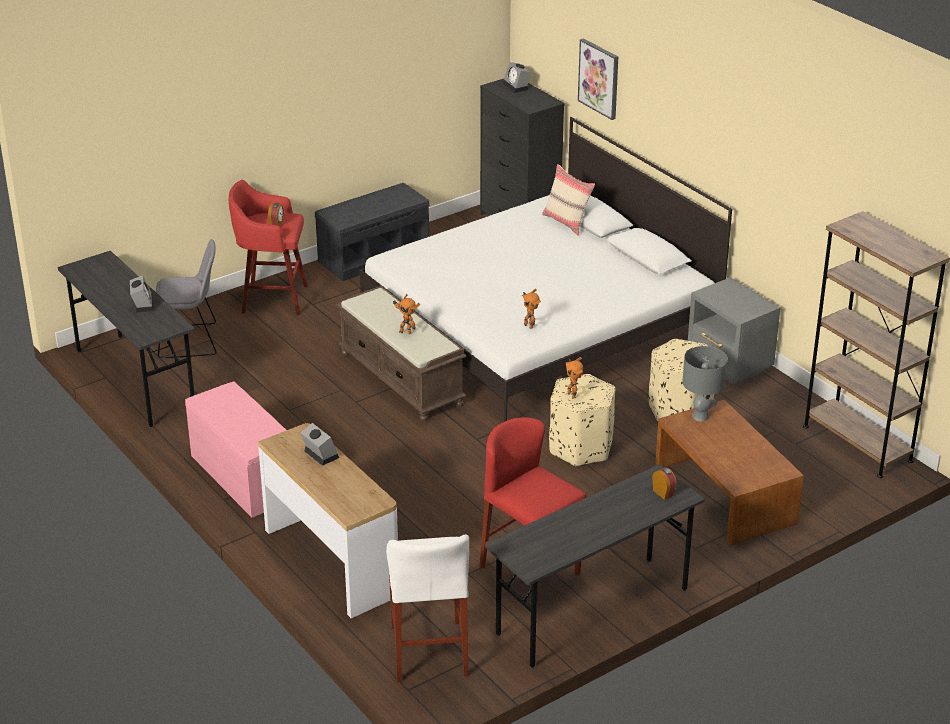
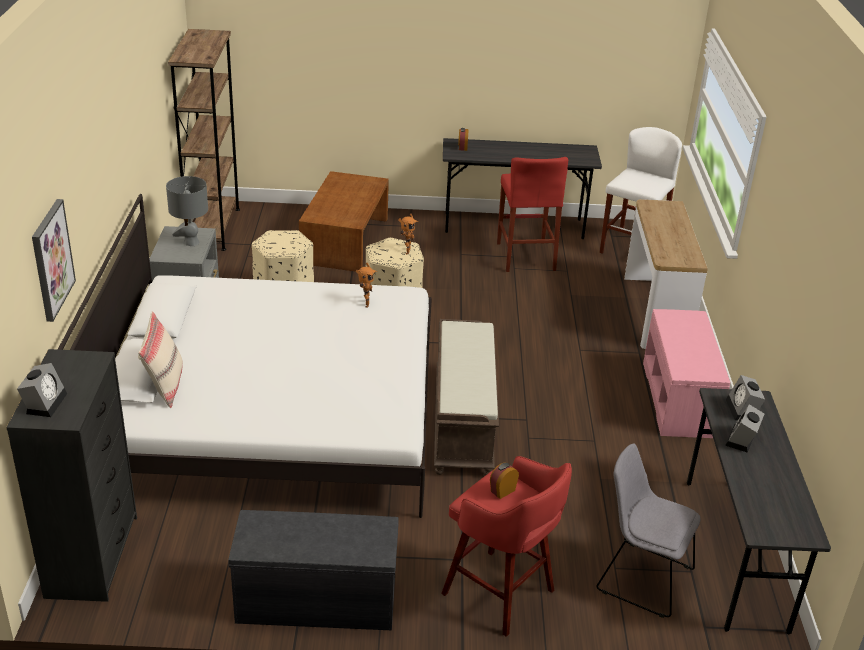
camera: 145 degrees left, 0 degrees up
alarm clock [300,423,339,466] -> alarm clock moved to [726,375,765,420]
toy robot [392,294,420,334] -> none
grey table lamp [682,346,728,422] -> grey table lamp moved to [166,176,208,246]

